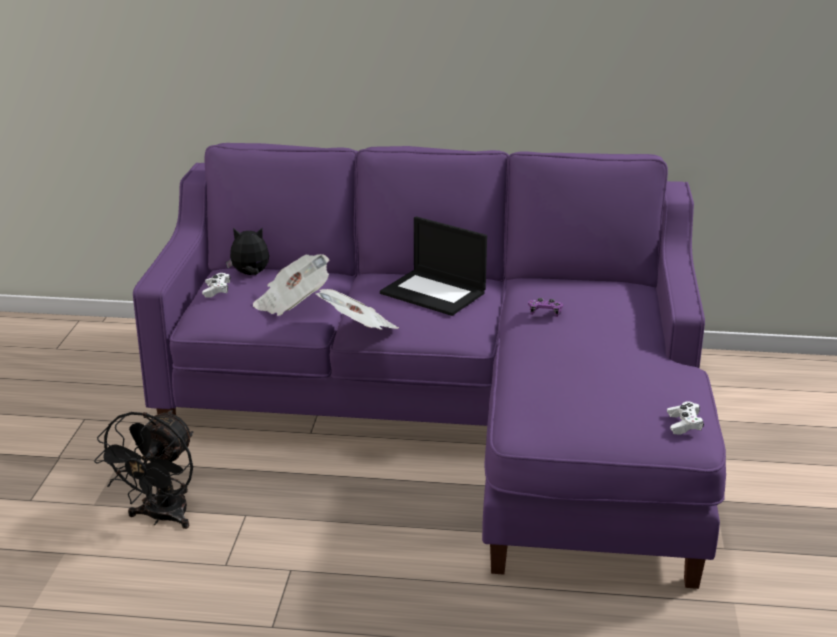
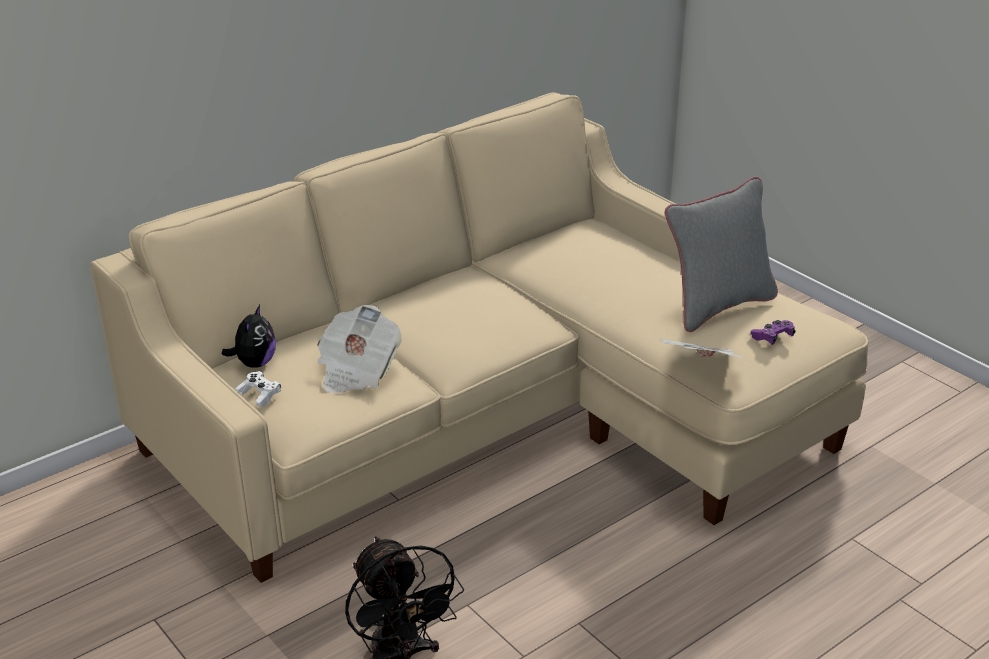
camera: 45 degrees left, 5 degrees up
purple sofa [133,143,726,589] -> beige sofa [90,93,869,583]
plush toy [226,227,269,275] -> plush toy turned 150 degrees clockwise [222,305,276,368]
newspaper [315,289,399,330] -> newspaper moved to [659,339,745,359]
laptop [380,216,487,316] -> none
purple game controller [528,298,563,317] -> purple game controller moved to [751,320,796,345]
white game controller [667,401,704,435] -> none
none -> grey pillow [665,177,778,332]

